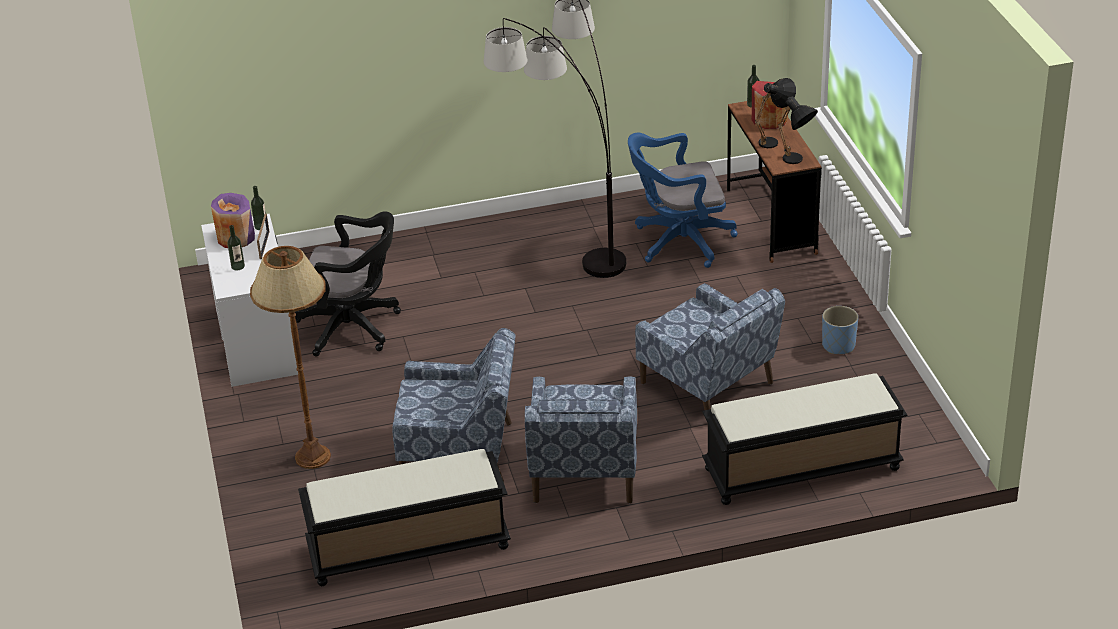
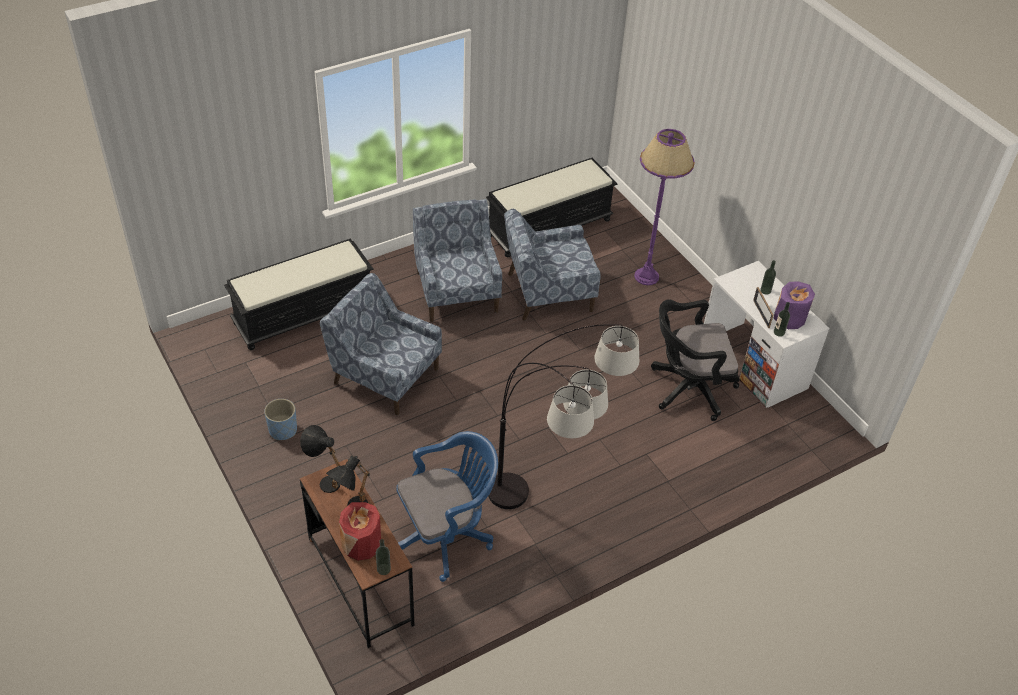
camera: 160 degrees right, 10 degrees up
brown floor lamp [250,246,331,469] -> purple floor lamp [634,129,695,285]

